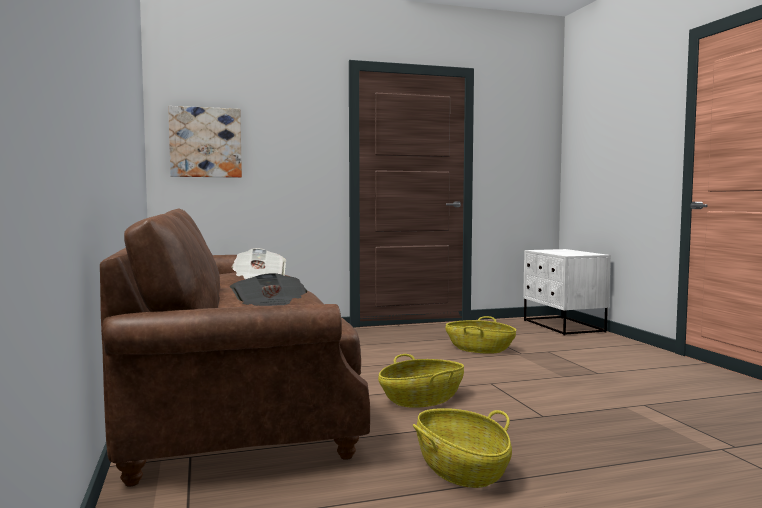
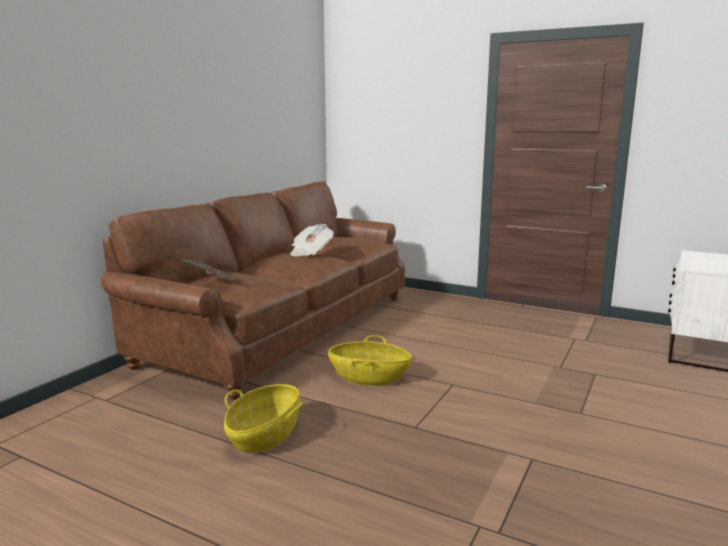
camera: 45 degrees right, 10 degrees up
picture [168,106,242,178] -> none
basket [445,316,516,354] -> none

